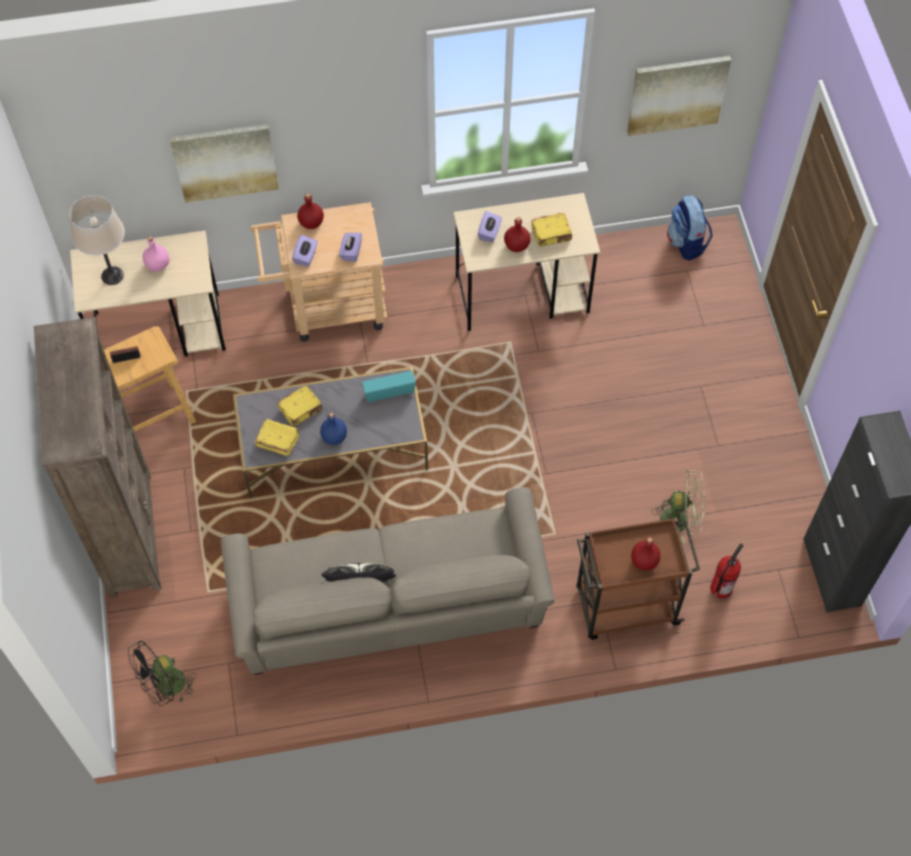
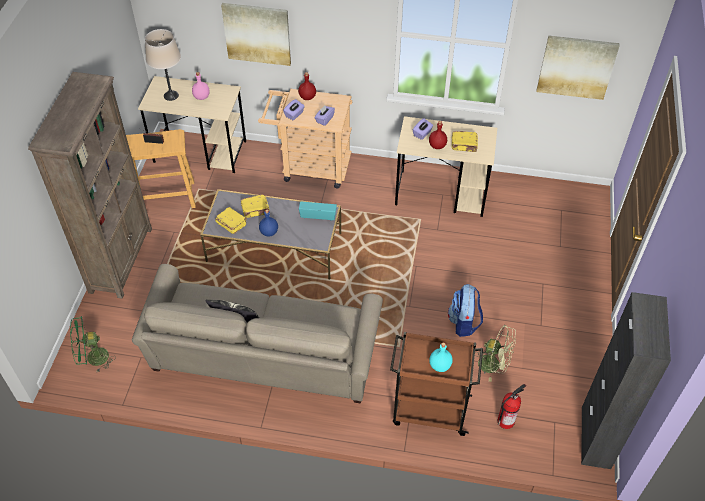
camera: 20 degrees right, 10 degrees down
black fan [128,641,196,706] -> green fan [70,316,116,373]
red bottle [631,538,660,571] -> turquoise bottle [429,342,453,372]
backpack [667,195,713,261] -> backpack moved to [448,284,483,337]

